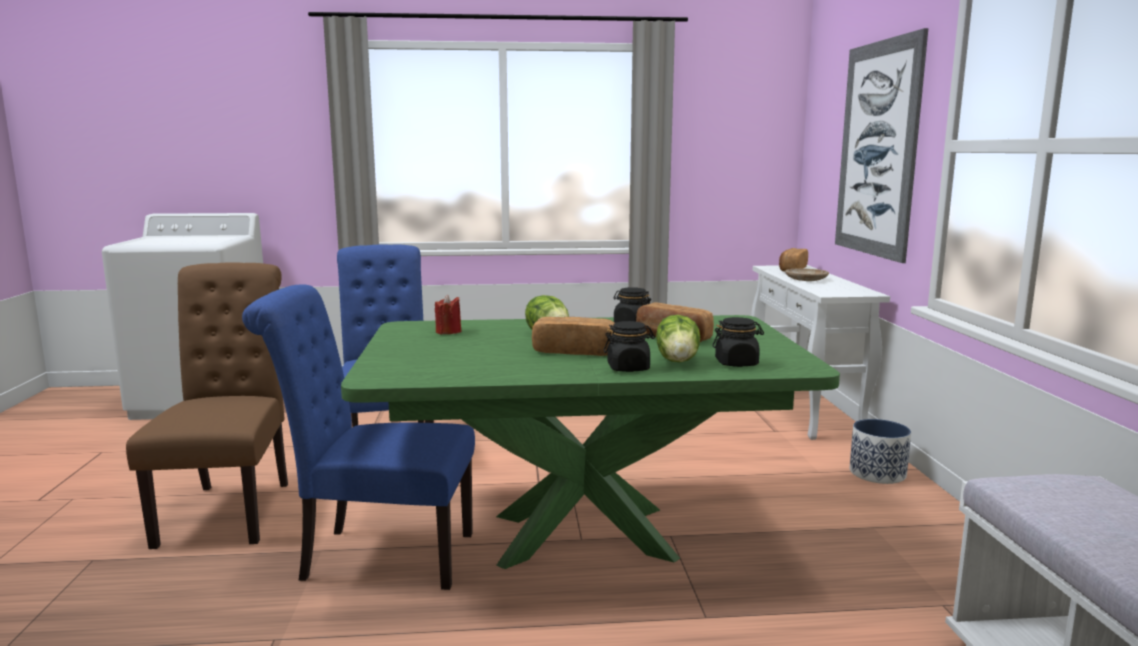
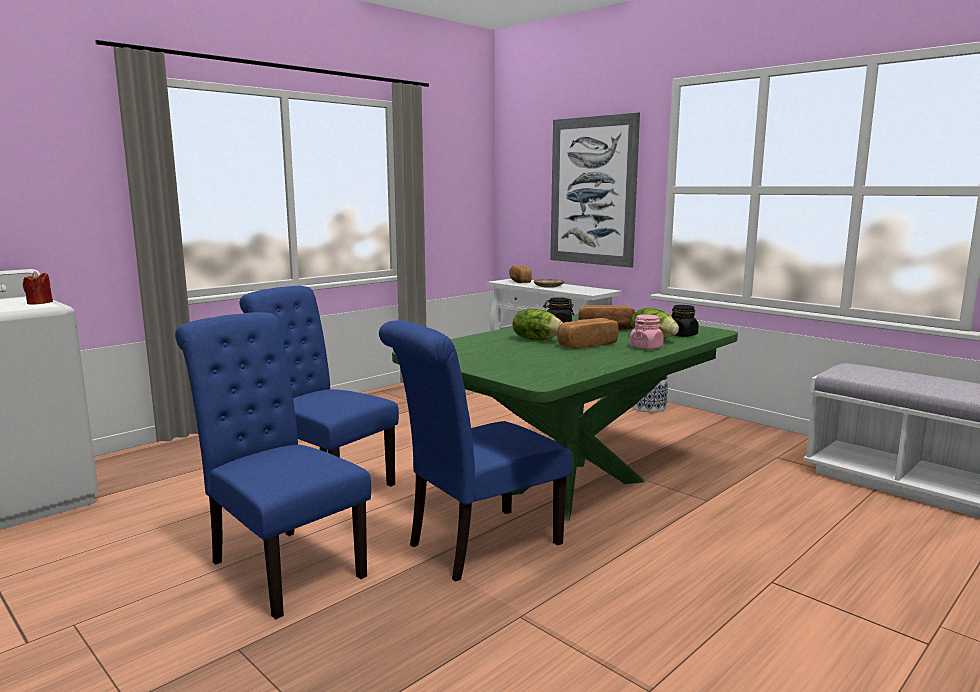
camera: 40 degrees left, 0 degrees up
brown chair [126,262,288,549] -> blue chair [175,312,371,619]
red candle [435,295,461,334] -> red candle moved to [23,271,53,304]
black jar [604,321,655,372] -> pink jar [630,315,664,349]

